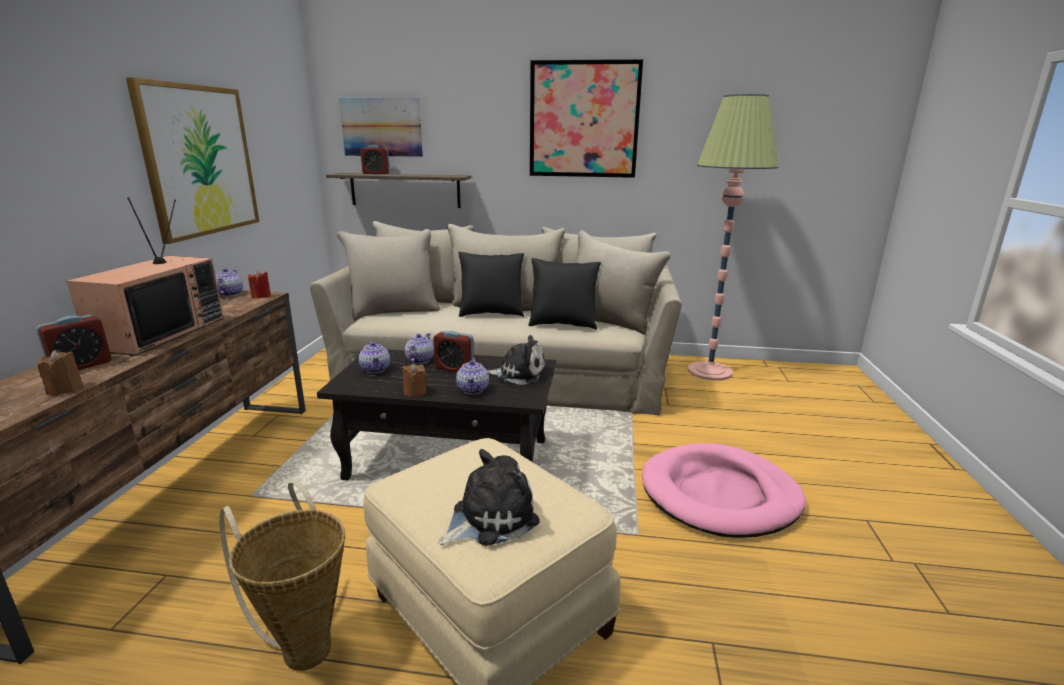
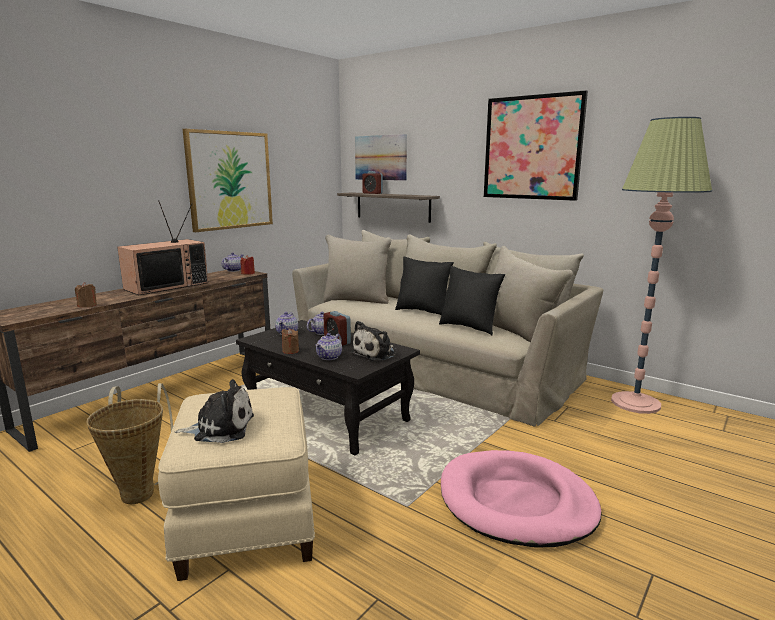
camera: 30 degrees right, 5 degrees down
alarm clock [36,315,112,370] -> none
plush toy [487,335,545,385] -> plush toy turned 90 degrees clockwise [350,321,396,361]

